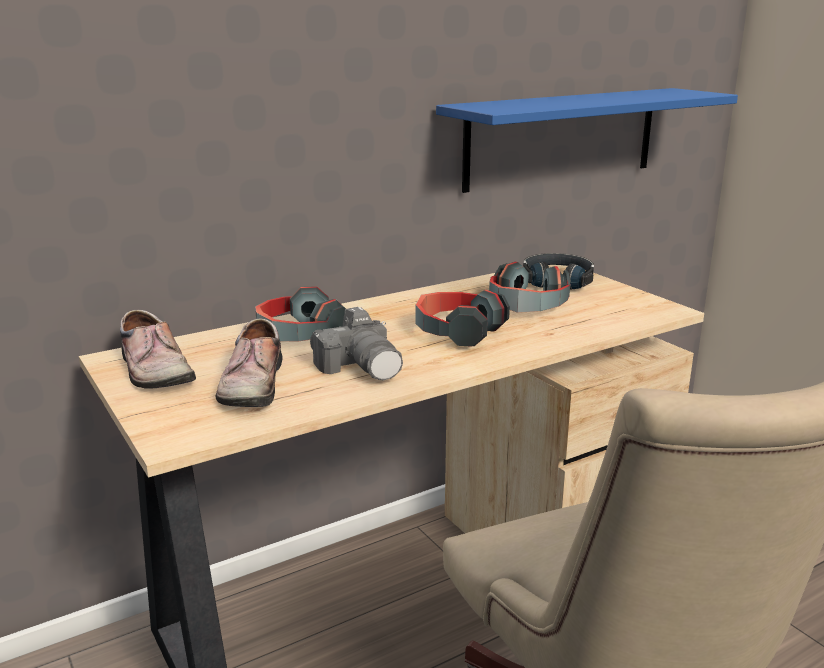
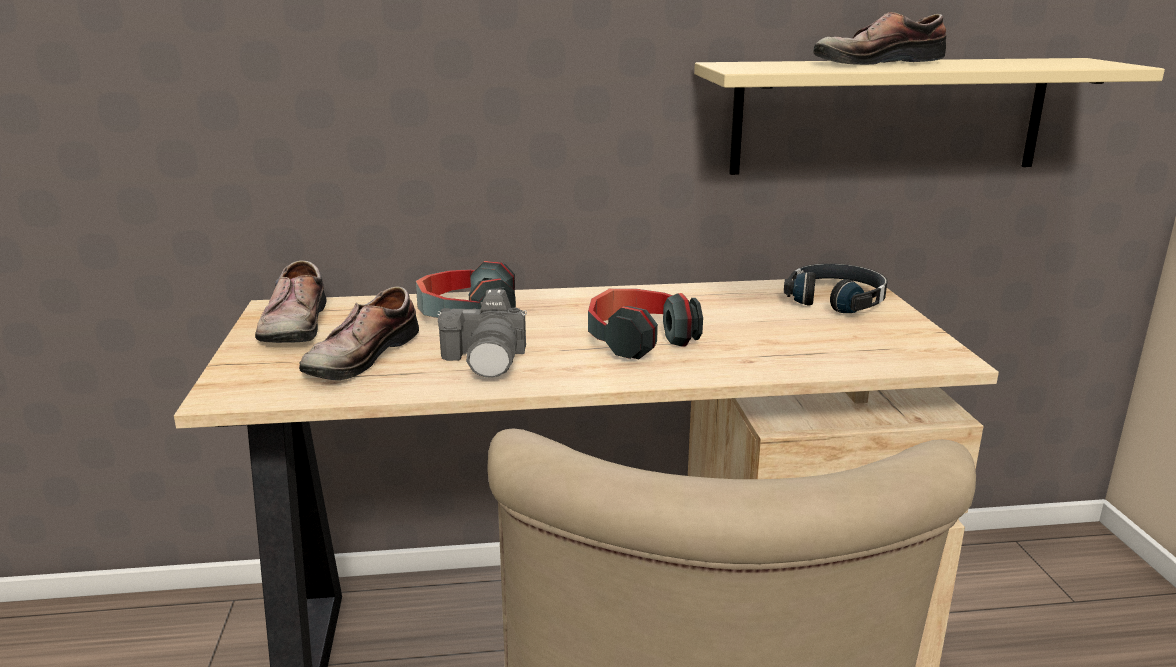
camera: 25 degrees right, 0 degrees up
blue shelf [436,88,738,193] -> beige shelf [694,58,1165,175]
headphones [489,262,570,313] -> none
none -> shoe [813,12,946,65]

